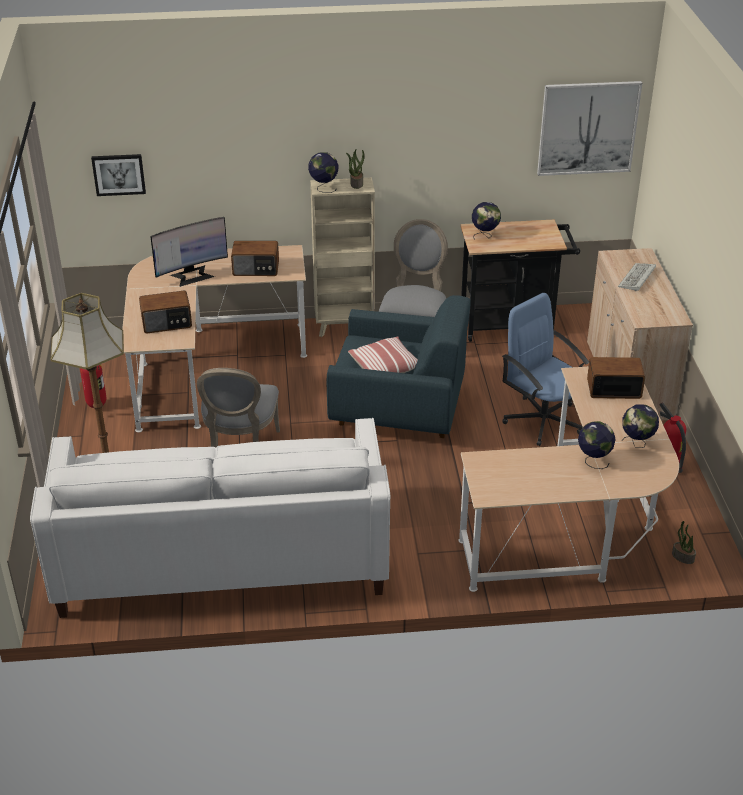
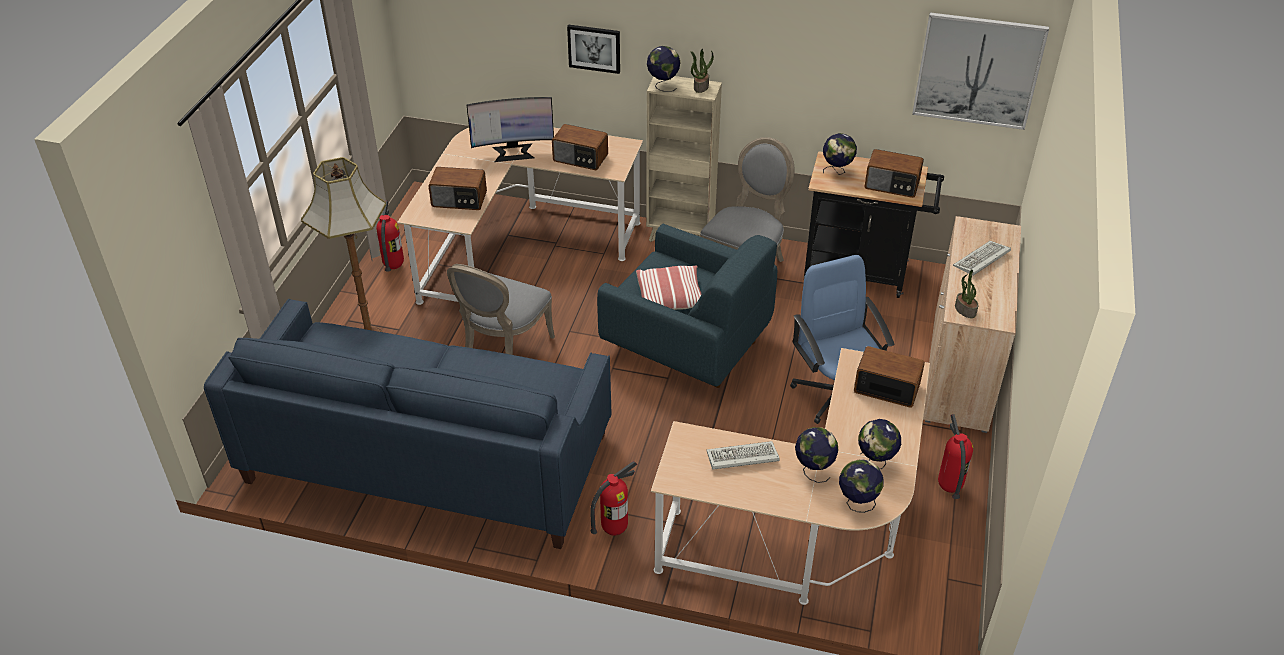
camera: 20 degrees right, 5 degrees up
white sofa [30,418,390,618] -> blue sofa [204,299,611,549]
picture [91,154,146,196] -> picture moved to [567,24,620,74]
potted plant [672,521,696,564] -> potted plant moved to [955,269,979,318]
none -> fire extinguisher [590,461,637,536]
none -> keyboard [706,441,780,470]
none -> globe [839,459,884,513]
none -> radio [864,149,924,198]

